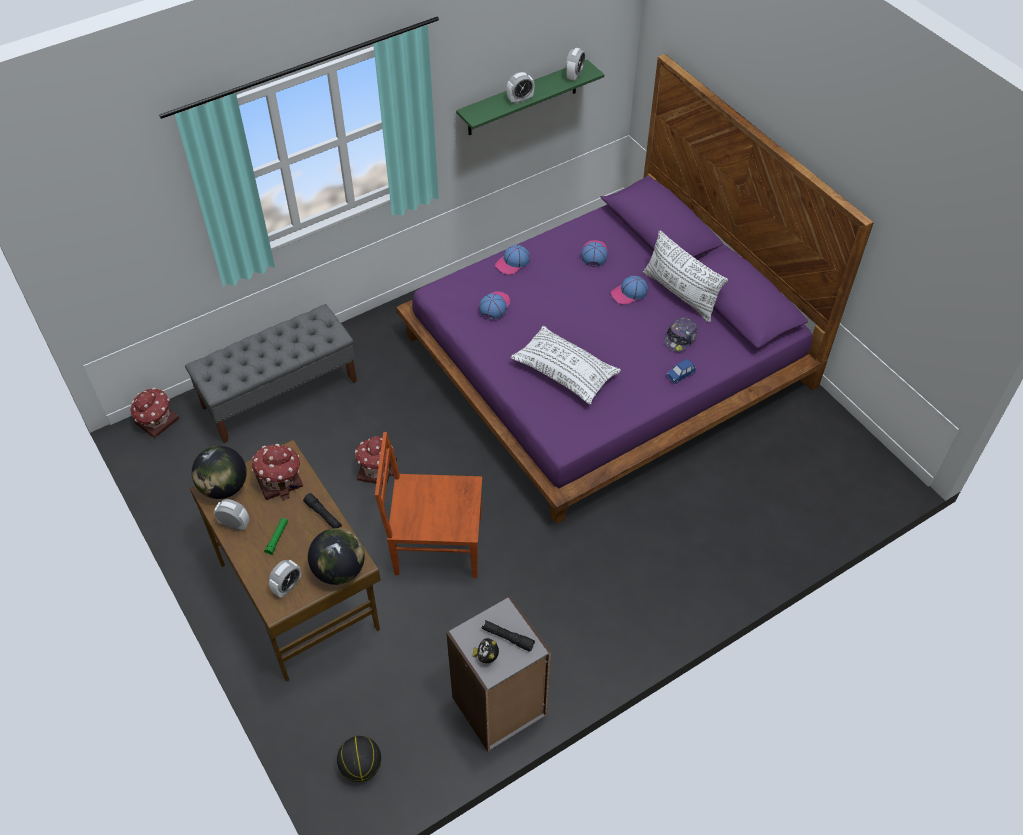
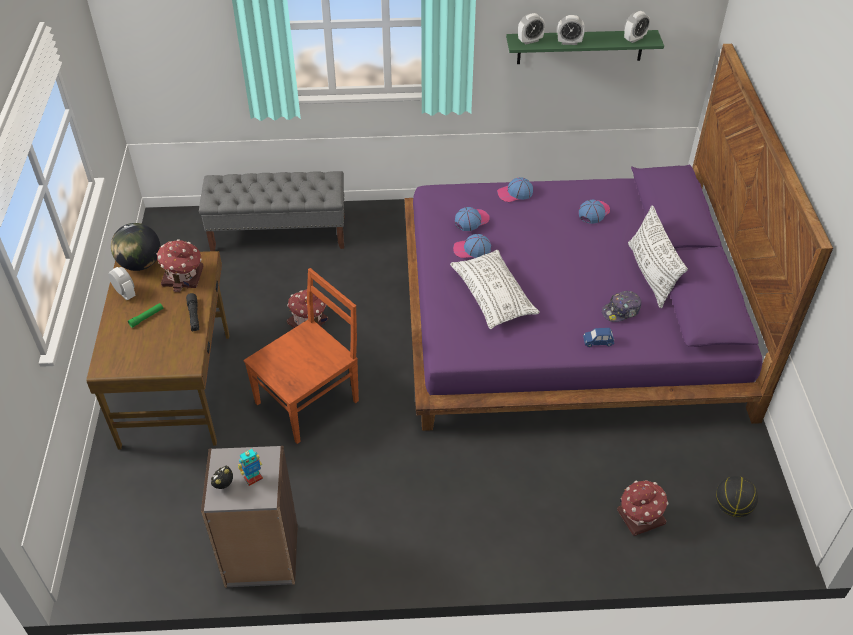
camera: 30 degrees right, 5 degrees down
toy house [130,387,179,438] -> toy house moved to [617,480,668,536]
alarm clock [269,560,301,598] -> alarm clock moved to [518,13,545,45]
globe [308,528,365,585] -> none
basketball [337,736,381,782] -> basketball moved to [716,476,758,517]
brown chair [375,432,482,578] -> brown chair turned 105 degrees clockwise [244,268,359,444]
black flashlight [482,620,535,652] -> toy robot [238,449,263,486]
cap [611,276,648,305] -> cap moved to [453,234,491,258]

